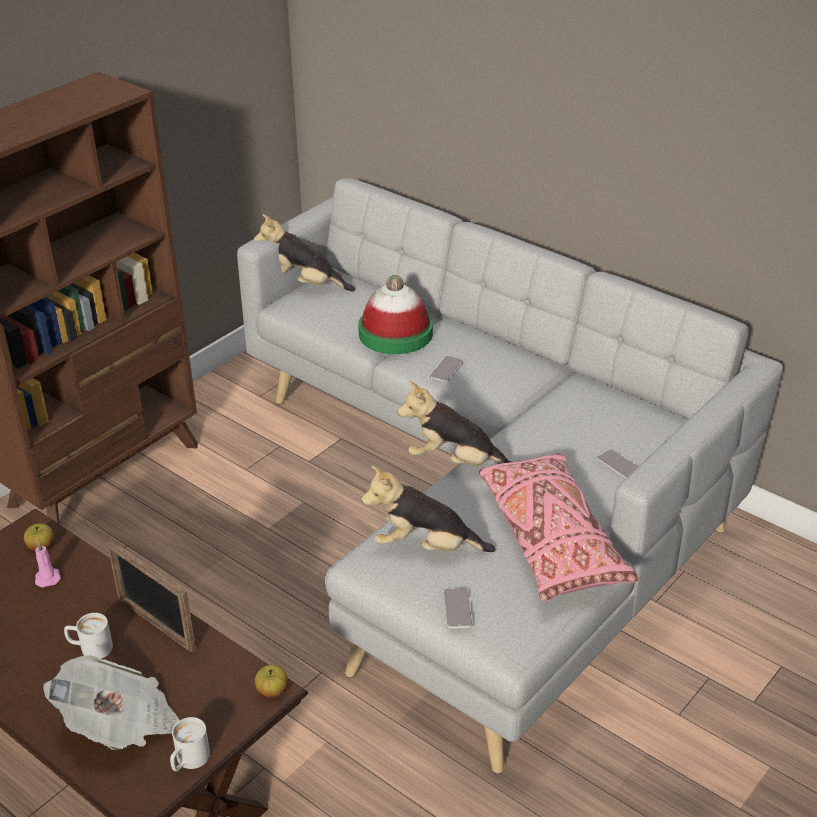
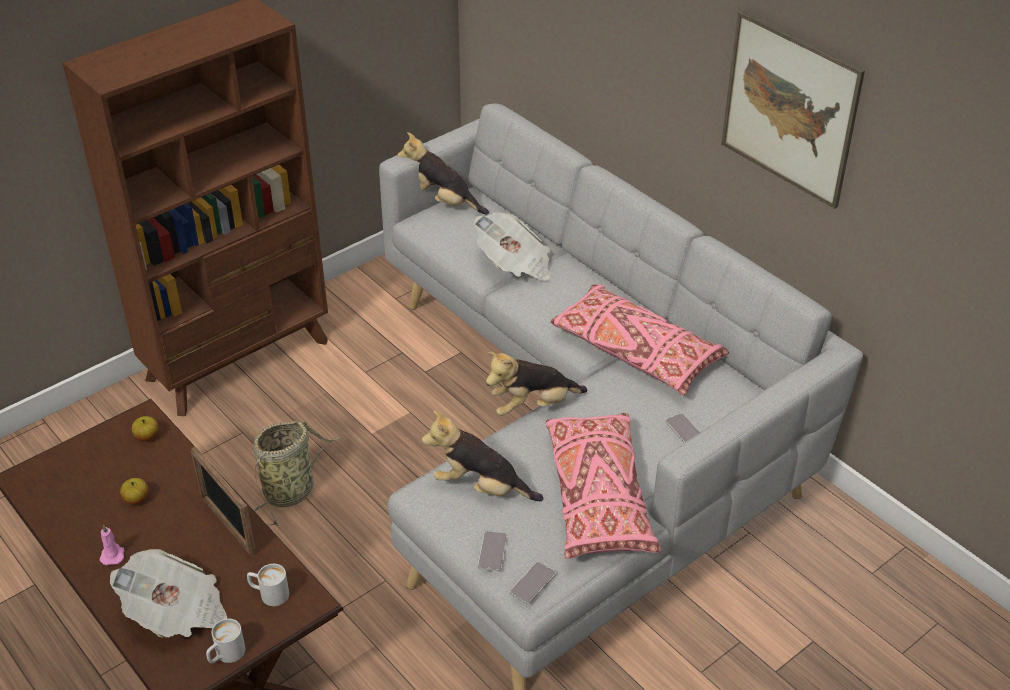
camera: 10 degrees right, 5 degrees up
pink candle [35,542,61,587] -> pink candle moved to [100,525,124,565]
white mug [64,613,113,659] -> white mug moved to [247,564,289,606]
apple [255,665,288,698] -> apple moved to [120,478,149,504]
hat [358,275,433,354] -> newspaper [474,212,550,281]
plush toy [397,381,512,465] -> plush toy turned 45 degrees counterclockwise [486,351,587,416]
phone [430,356,464,382] -> phone moved to [510,562,556,604]
none -> basket [253,421,342,526]
none -> pink pillow [551,284,729,395]
none -> picture [721,10,865,209]

